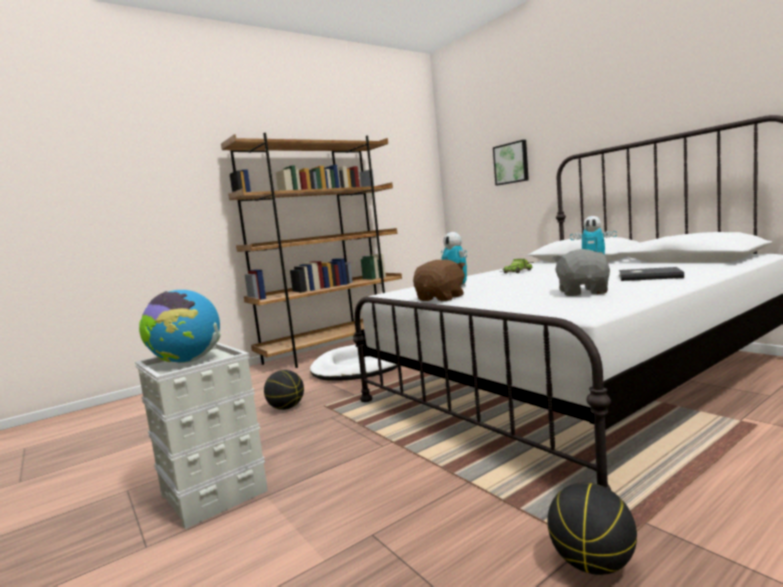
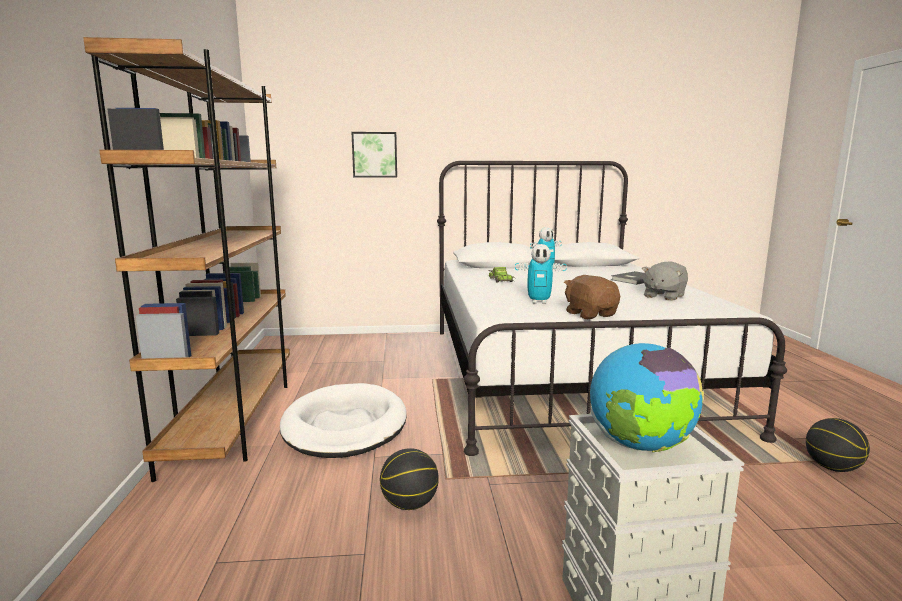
camera: 60 degrees left, 5 degrees up
grey plush toy [552,249,610,296] -> grey plush toy turned 90 degrees counterclockwise [642,261,688,301]

